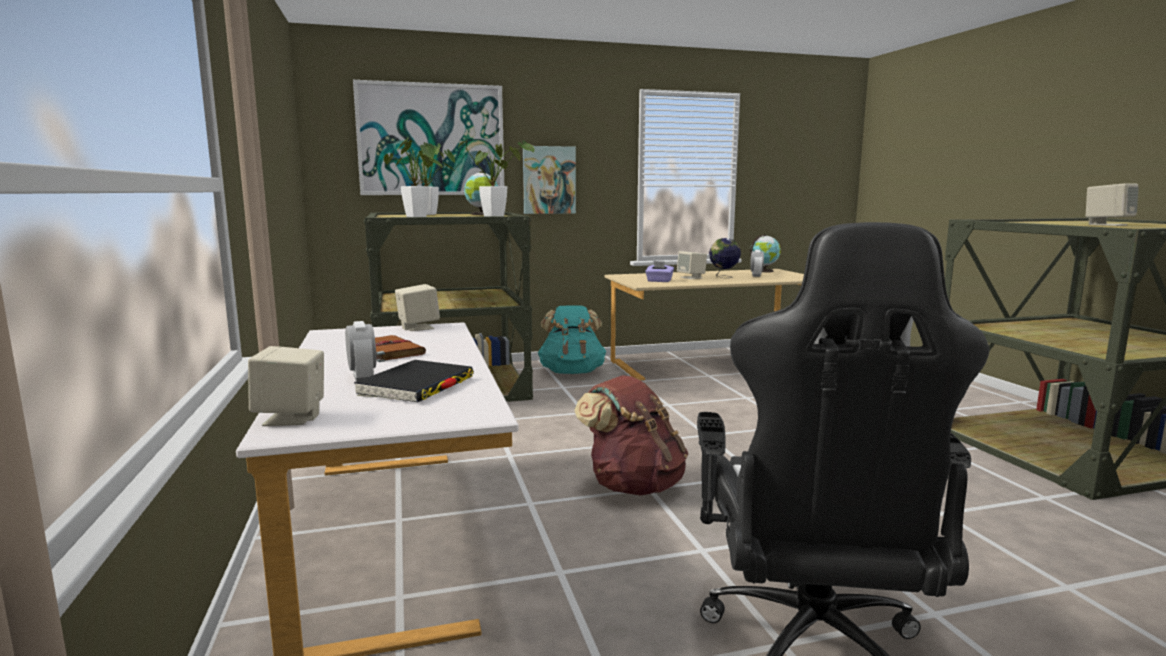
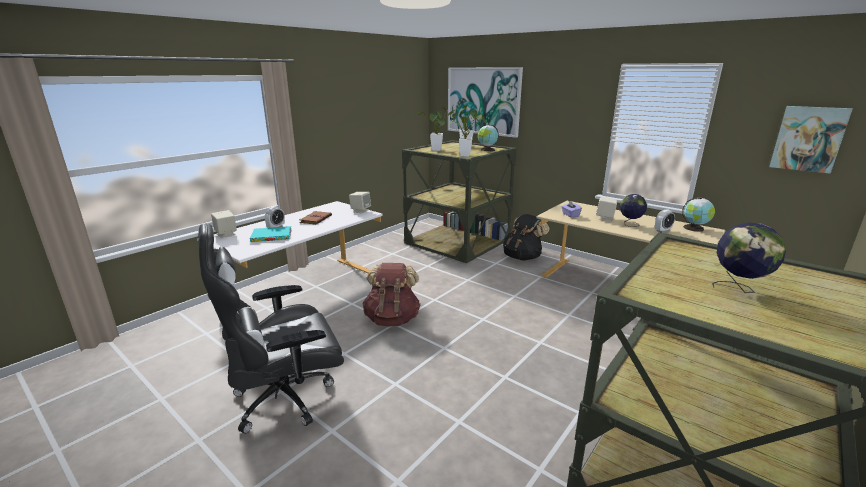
camera: 55 degrees right, 10 degrees up
black book [354,360,474,402] -> turquoise book [250,226,291,242]
picture [523,146,576,214] -> picture moved to [769,106,853,174]
turquoise backpack [538,305,606,374] -> black backpack [503,214,550,261]
beige speaker [1086,183,1139,226] -> globe [712,222,786,293]

